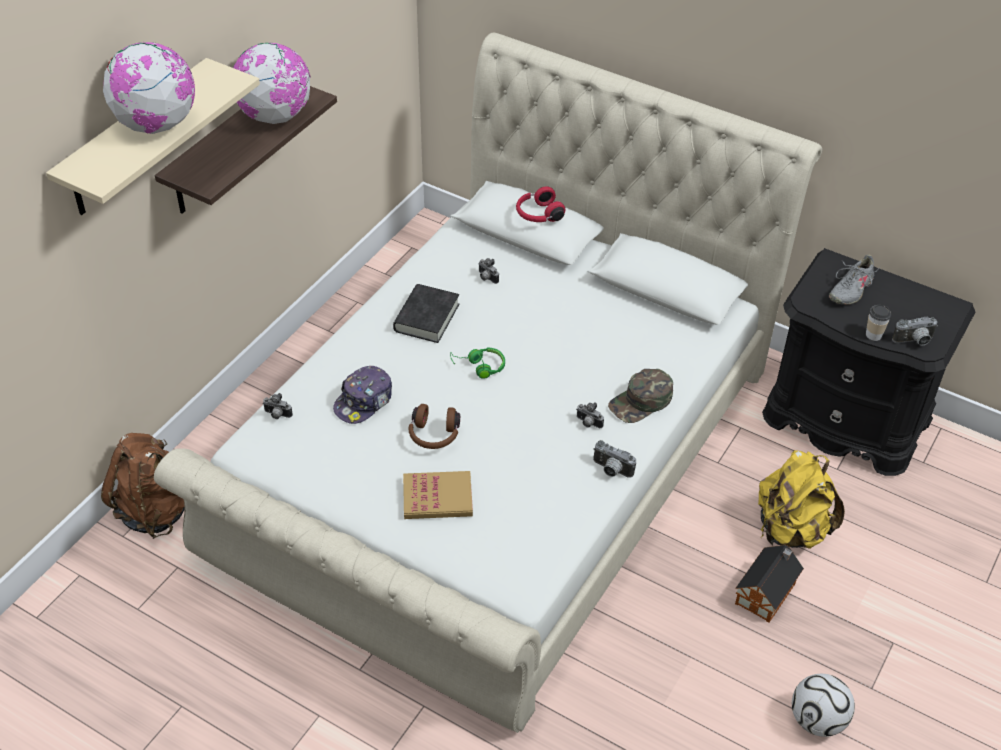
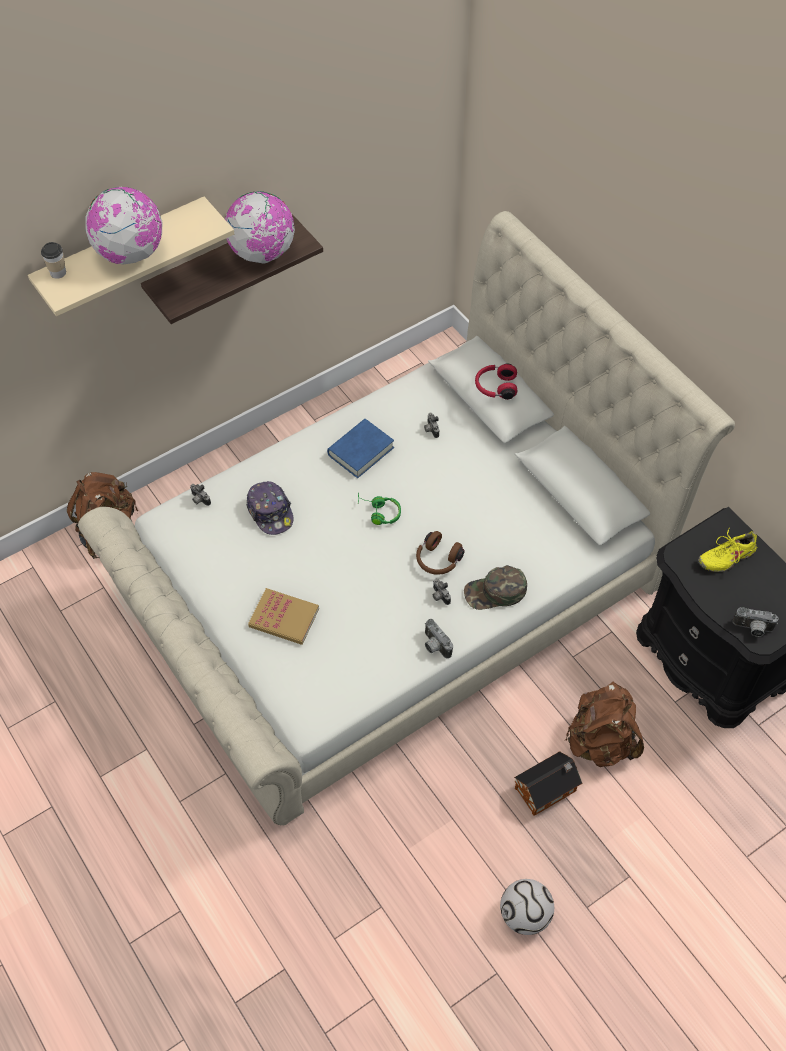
camera: 25 degrees right, 10 degrees up
cap [333,366,392,424] -> cap turned 90 degrees counterclockwise [246,481,294,535]
black book [393,284,459,343] -> blue book [327,419,394,478]
brown headphones [408,404,460,449] -> brown headphones moved to [416,531,465,575]
yellow backpack [758,450,845,549] -> brown backpack [566,682,644,767]
grey shoe [829,254,880,305] -> yellow shoe [698,527,758,572]
cup [866,305,891,341] -> cup moved to [41,242,66,279]

